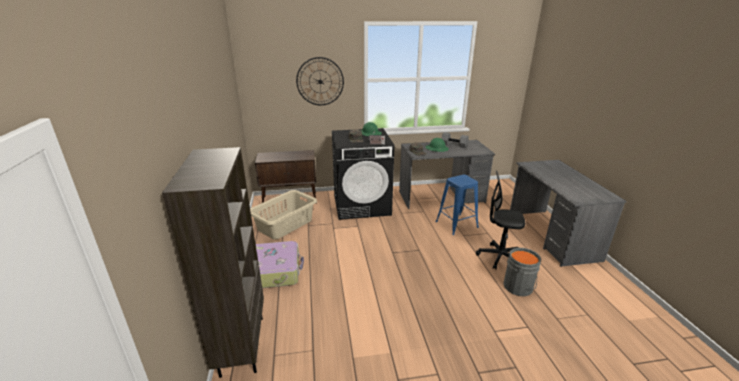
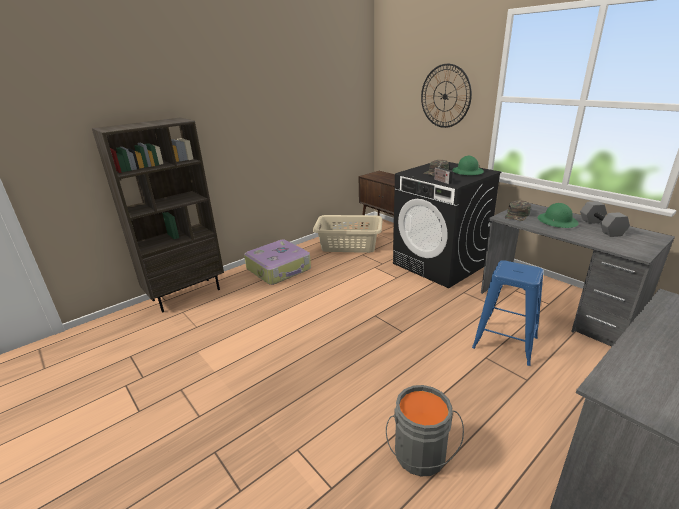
camera: 60 degrees right, 0 degrees up
black office chair [476,170,525,270] -> none

